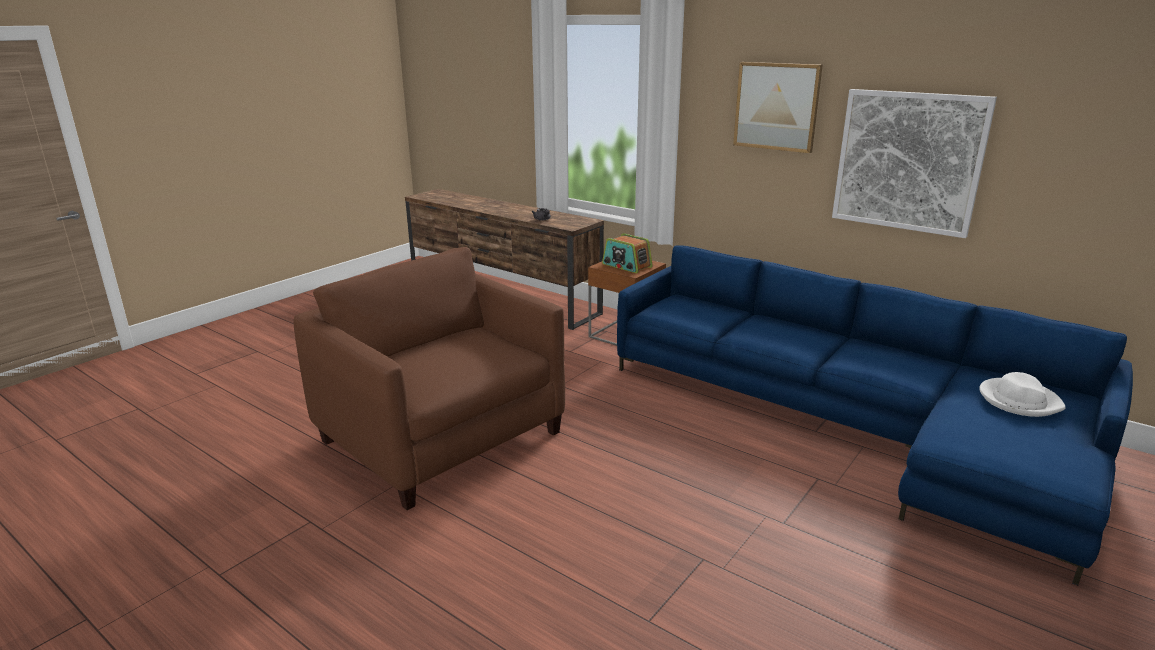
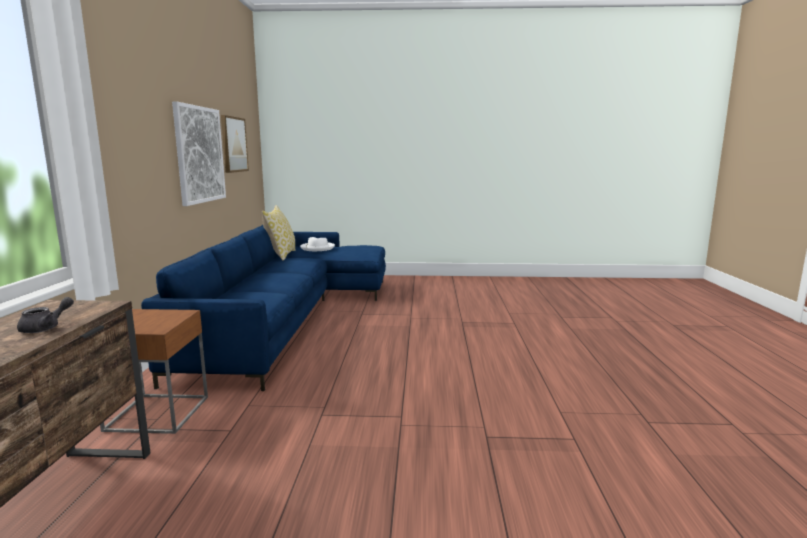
camera: 125 degrees left, 10 degrees down
brown armchair [294,247,565,510] -> none
radio [602,233,653,273] -> none
picture [733,62,823,153] -> picture moved to [221,115,249,173]
none -> pillow [261,205,296,260]

